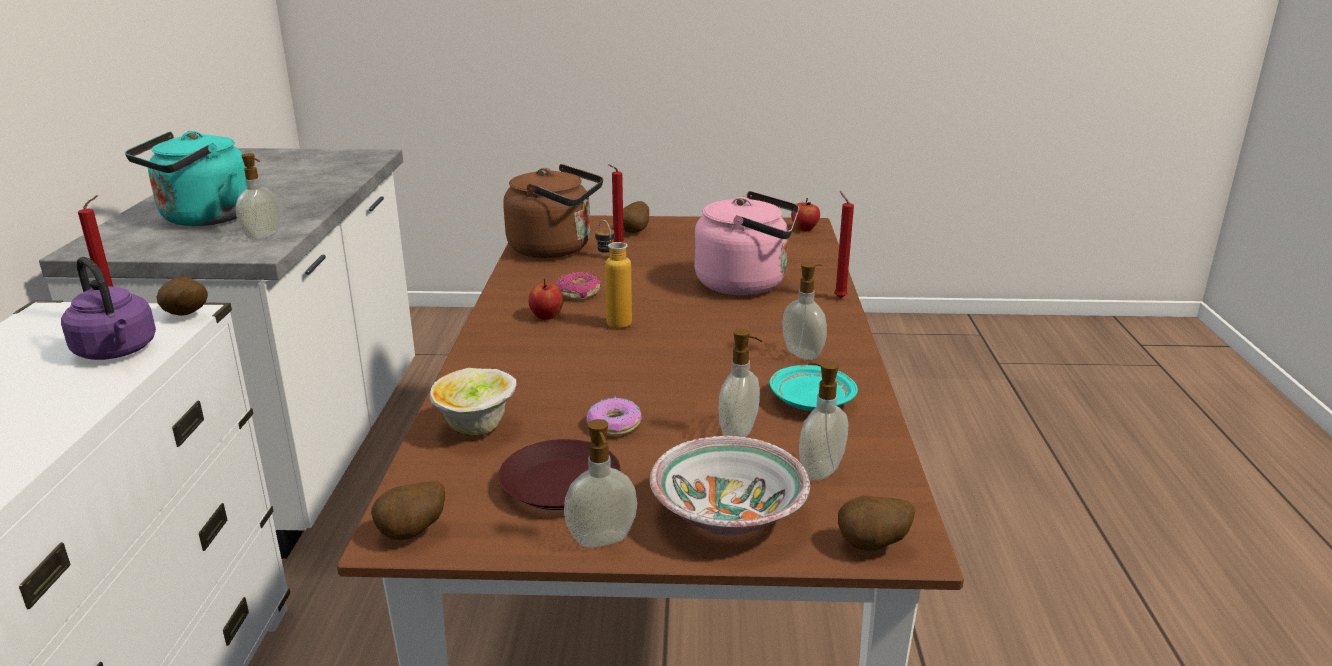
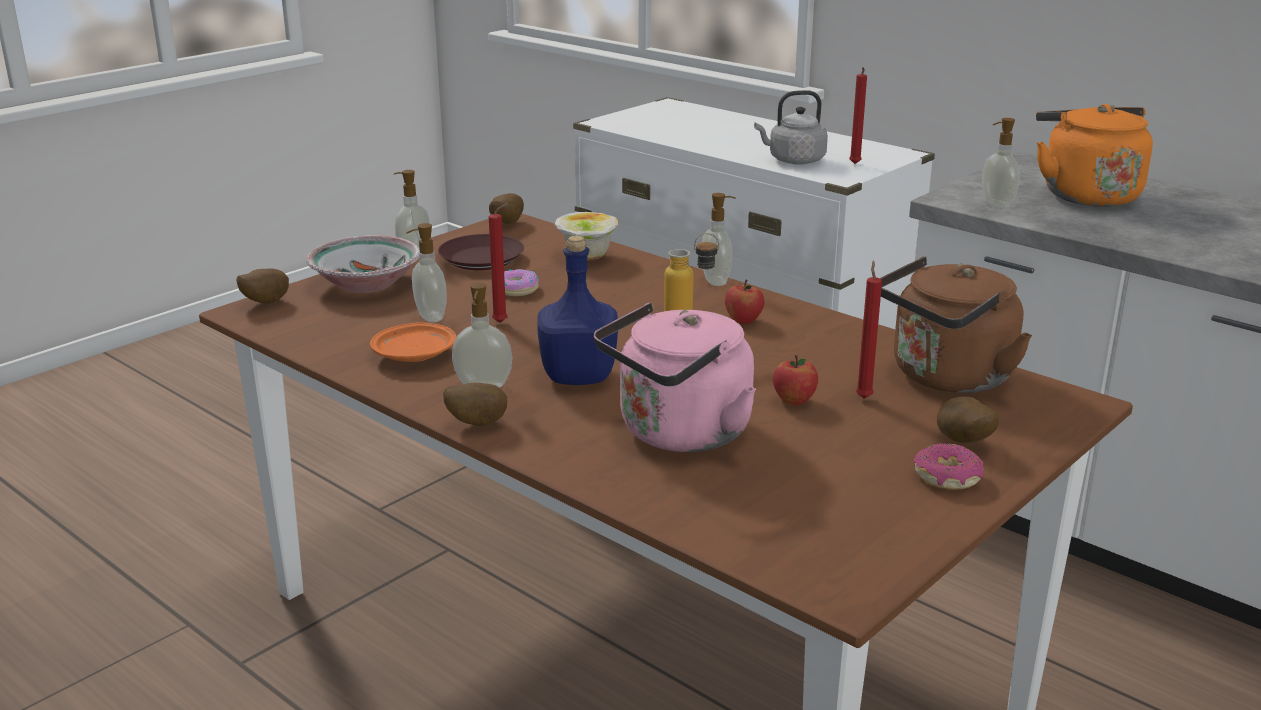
camera: 130 degrees right, 0 degrees up
purple kettle [61,257,156,360] -> grey kettle [754,90,828,164]
turquoise kettle [125,131,247,226] -> orange kettle [1036,104,1153,207]
potato [156,277,208,316] -> potato moved to [443,383,507,426]
donut [556,272,601,301] -> donut moved to [914,443,983,490]
turquoise plate [770,365,858,411] -> orange plate [370,322,456,362]
apple [791,198,820,231] -> apple moved to [773,355,818,405]
soap dispenser [799,361,848,480] -> soap dispenser moved to [702,193,736,286]
red candle [834,191,854,298] -> red candle moved to [489,203,508,323]
none -> blue bottle [537,236,618,385]

